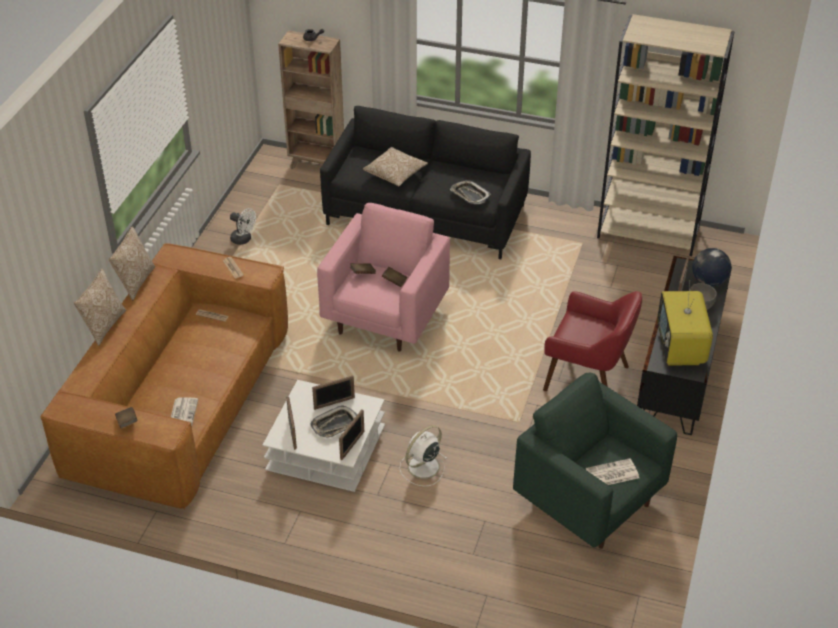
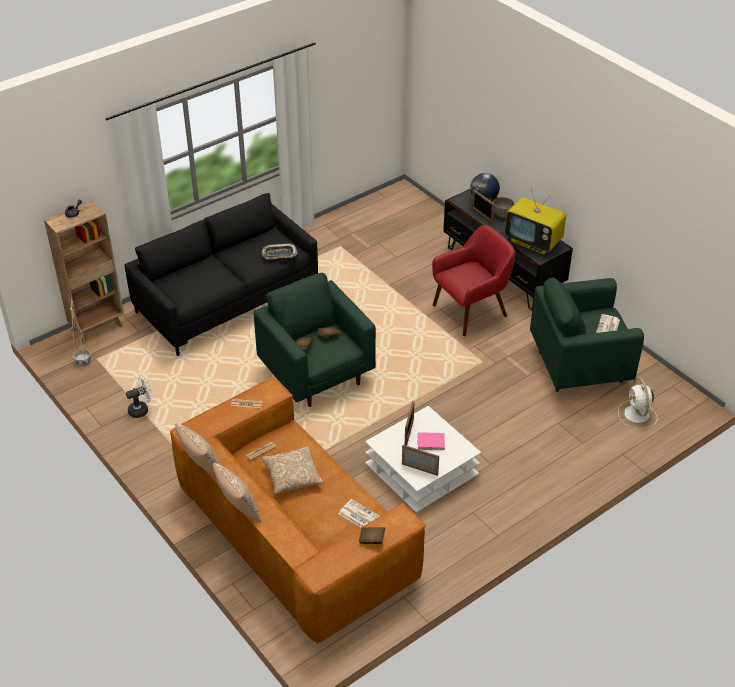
camera: 55 degrees left, 0 degrees up
tray [310,406,357,438] -> pink book [418,432,445,450]
pink armchair [317,203,450,351] -> green armchair [254,273,376,407]
picture frame [339,409,364,460] -> none
pillow [363,147,428,186] -> pillow moved to [261,446,324,494]
white fan [399,425,448,486] -> white fan moved to [618,377,657,429]
beige bookcase [597,14,735,256] -> none
none -> beige planter [69,298,92,366]

